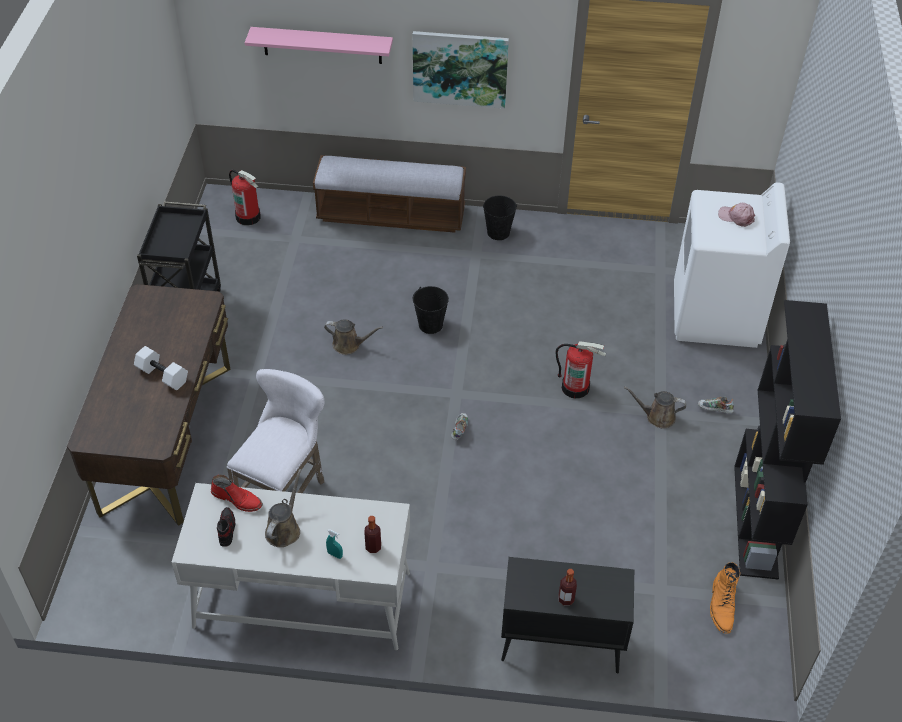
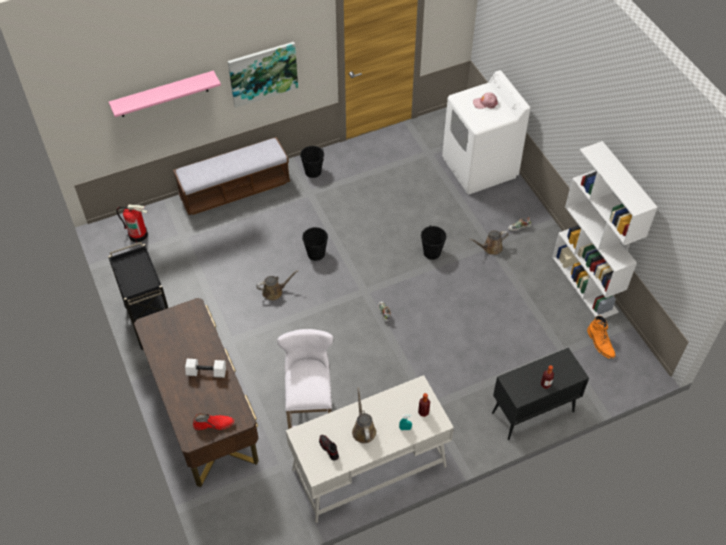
camera: 30 degrees left, 5 degrees up
red boot [211,475,263,512] -> red boot moved to [193,413,235,430]
fire extinguisher [556,341,606,399] -> black bucket [421,225,447,260]
black bookcase [734,300,841,580] -> white bookcase [552,141,658,318]

